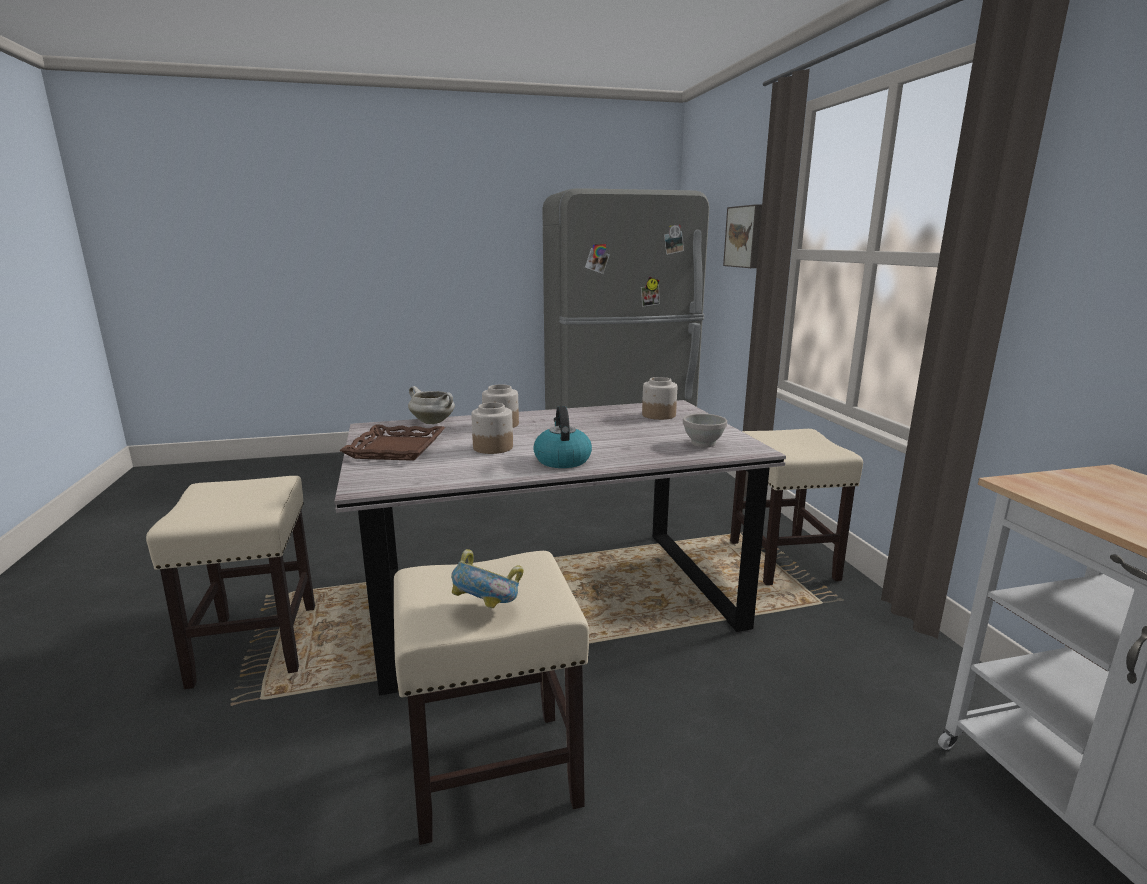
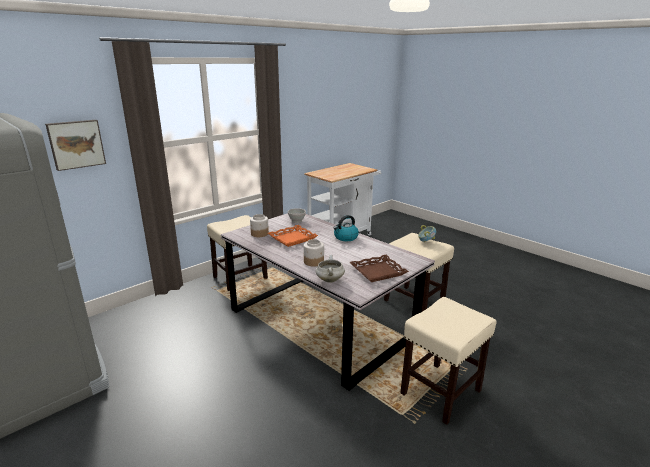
camera: 120 degrees left, 5 degrees up
jar [471,402,513,454] -> none
none -> orange tray [268,225,318,247]

